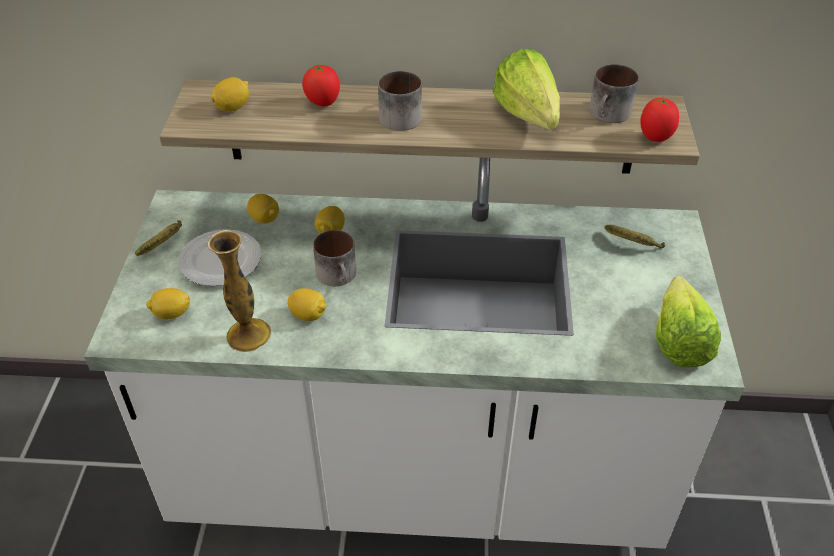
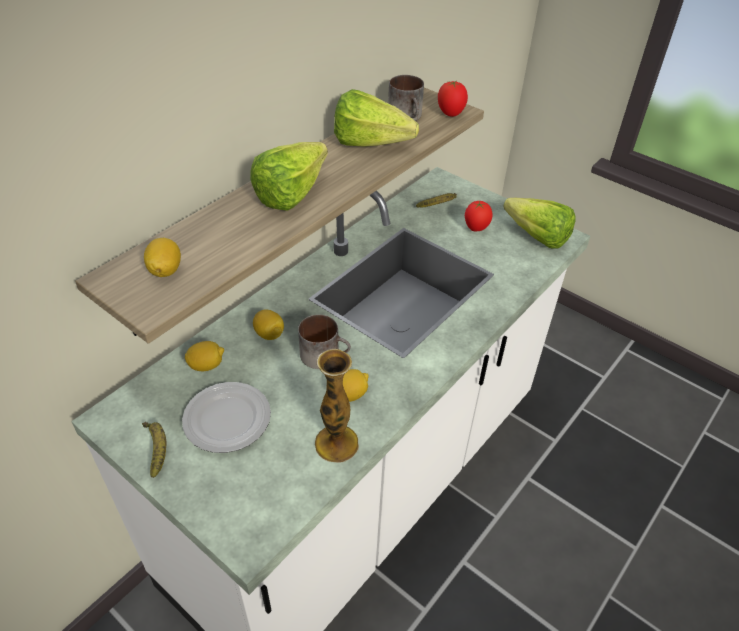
camera: 55 degrees left, 0 degrees up
lemon [146,288,190,319] -> none
tomato [302,65,340,106] -> tomato moved to [465,201,492,231]
mug [378,71,422,131] -> lettuce [250,142,328,211]

